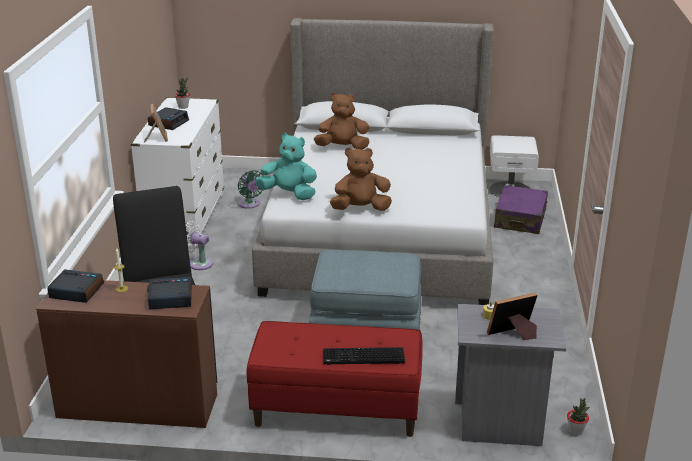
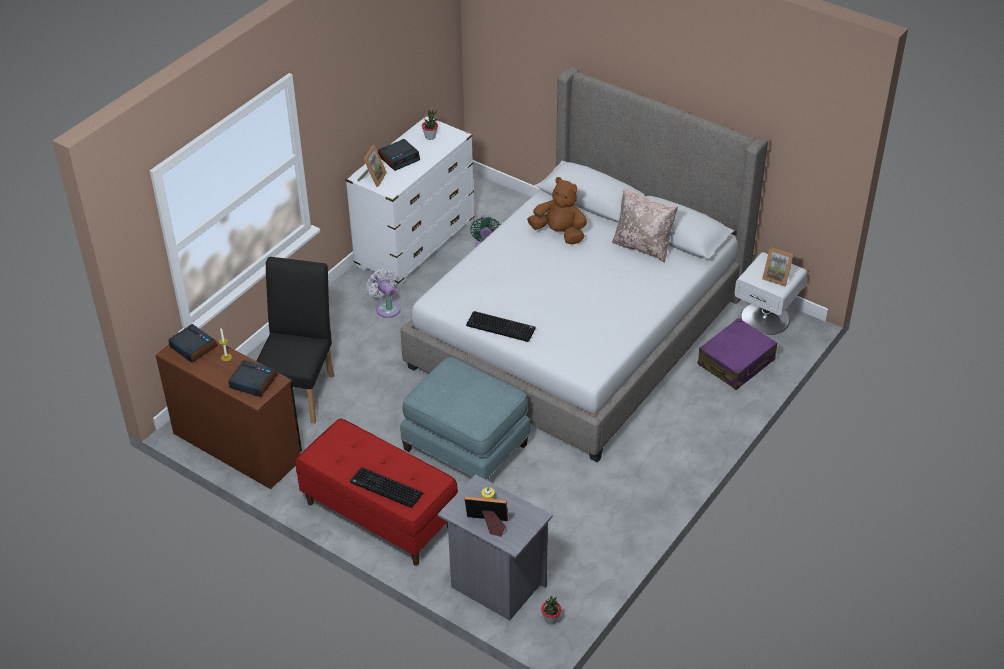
camera: 30 degrees right, 15 degrees up
turquoise plush toy [255,133,317,200] -> none
brown plush toy [330,147,392,211] -> keyboard [466,311,535,342]
none -> beige pillow [612,188,678,262]
none -> picture frame [762,247,794,286]

